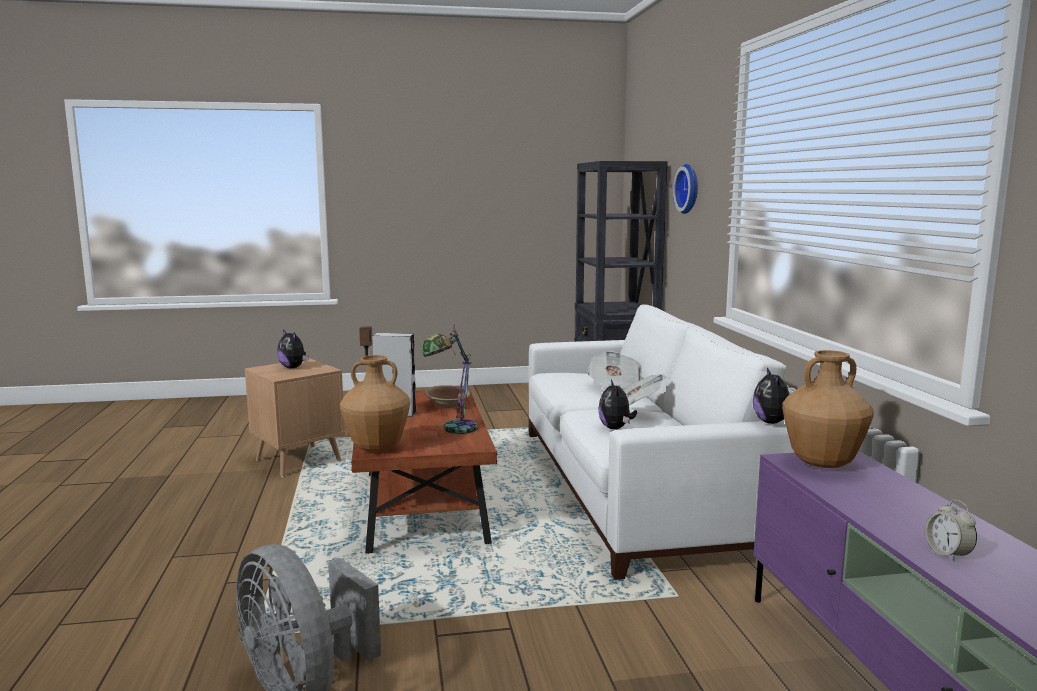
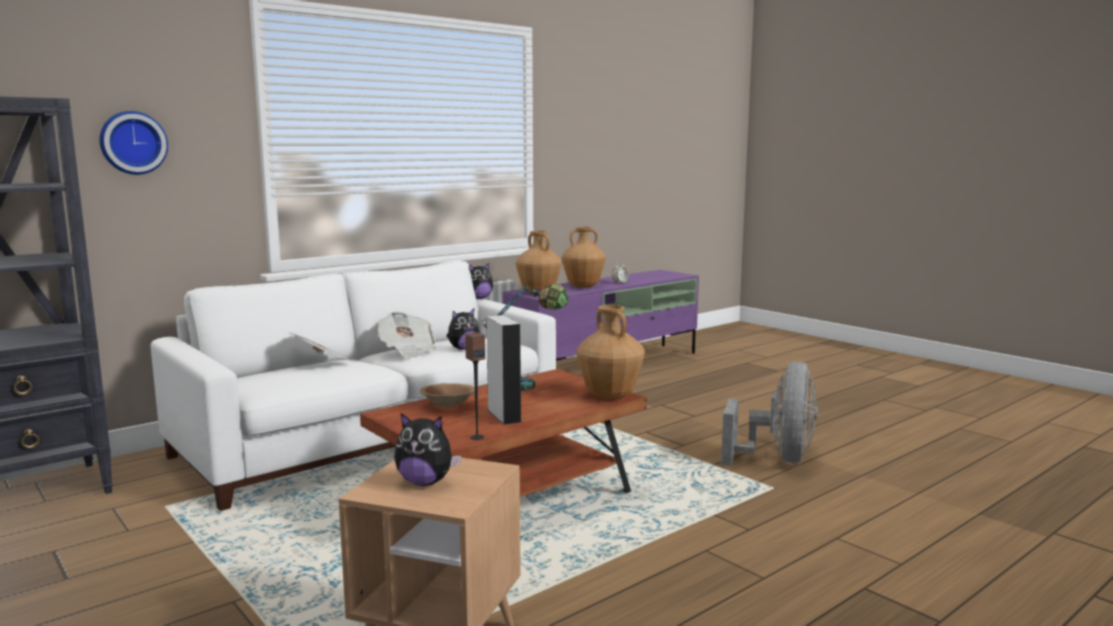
camera: 120 degrees left, 0 degrees up
plush toy [277,330,308,368] -> plush toy turned 90 degrees clockwise [394,413,461,486]
none -> brown vase [562,227,606,288]

